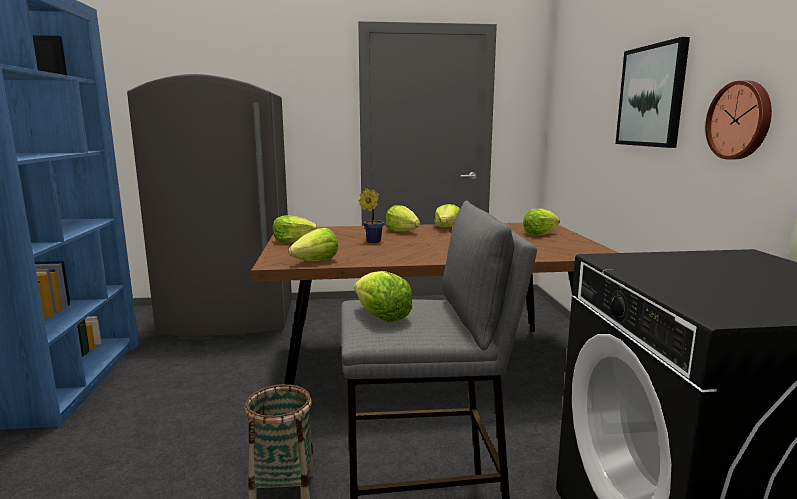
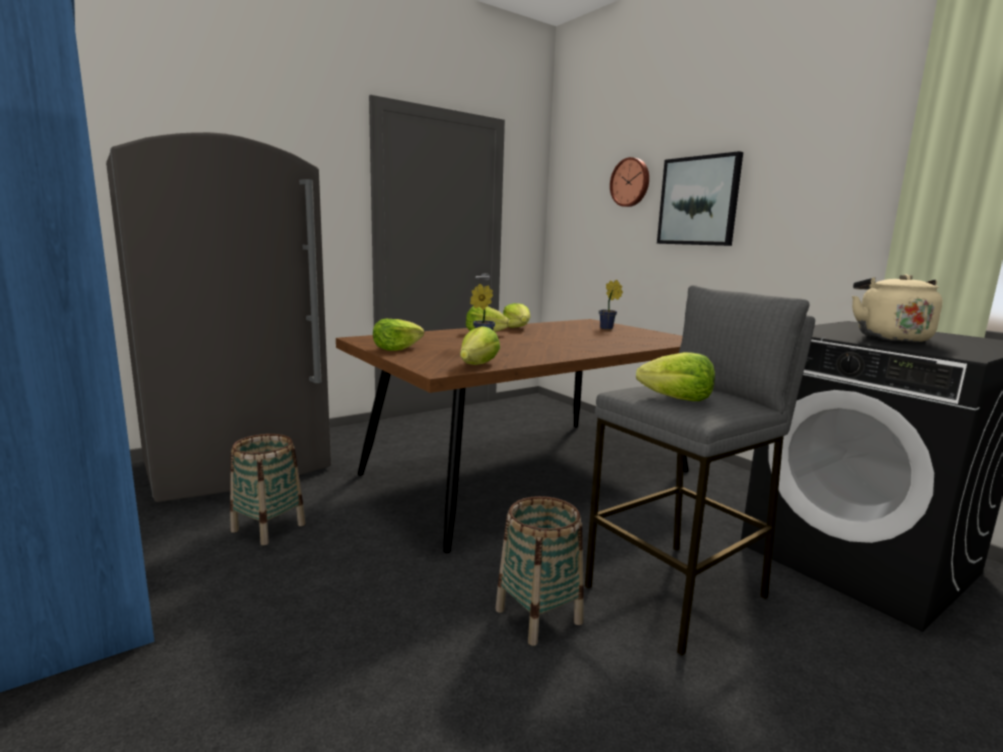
camera: 30 degrees left, 0 degrees up
lettuce [523,208,560,236] -> potted plant [599,280,623,330]
wall clock [705,80,772,159] -> wall clock moved to [610,157,649,207]
none -> basket [230,434,306,545]
none -> beige kettle [852,274,943,342]

